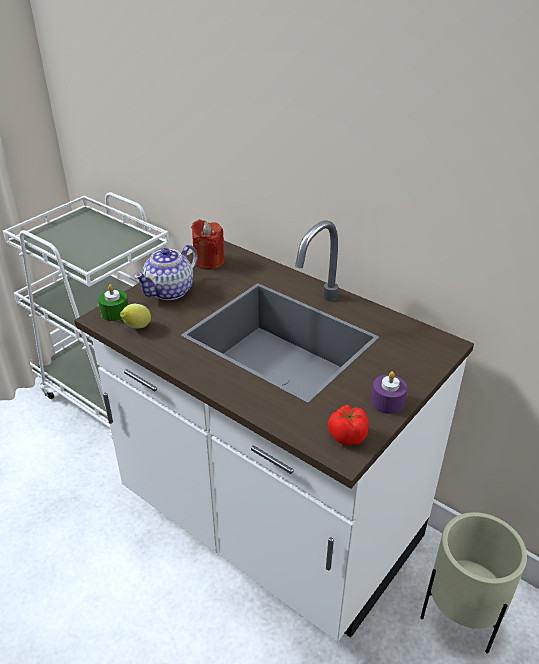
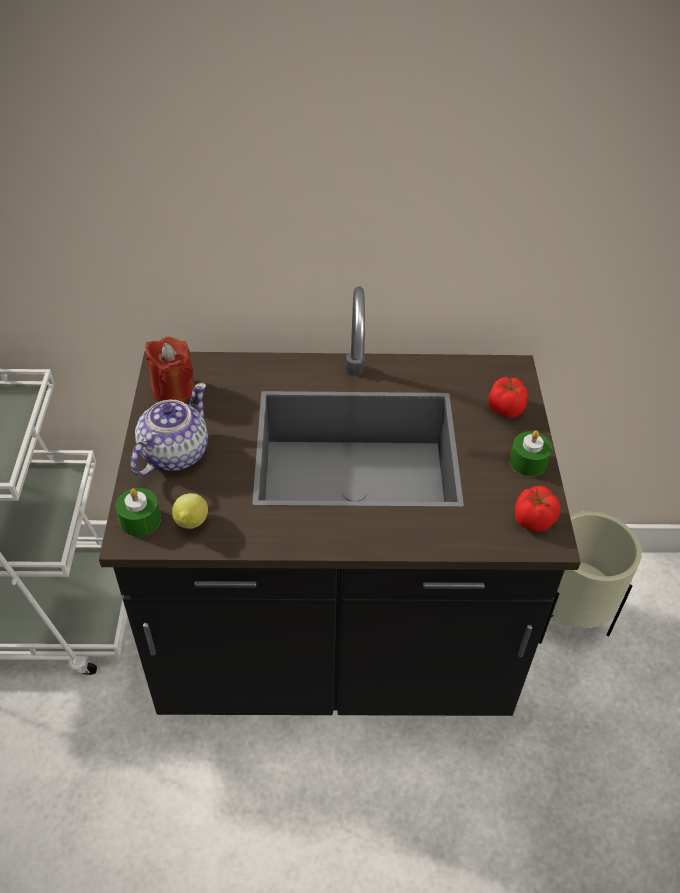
camera: 40 degrees left, 10 degrees up
white counter [74,220,474,642] -> black counter [99,286,581,716]
teapot [133,245,198,300] -> teapot turned 150 degrees counterclockwise [131,383,208,477]
purple candle [371,371,407,414] -> green candle [509,430,552,477]
none -> tomato [488,377,528,418]

